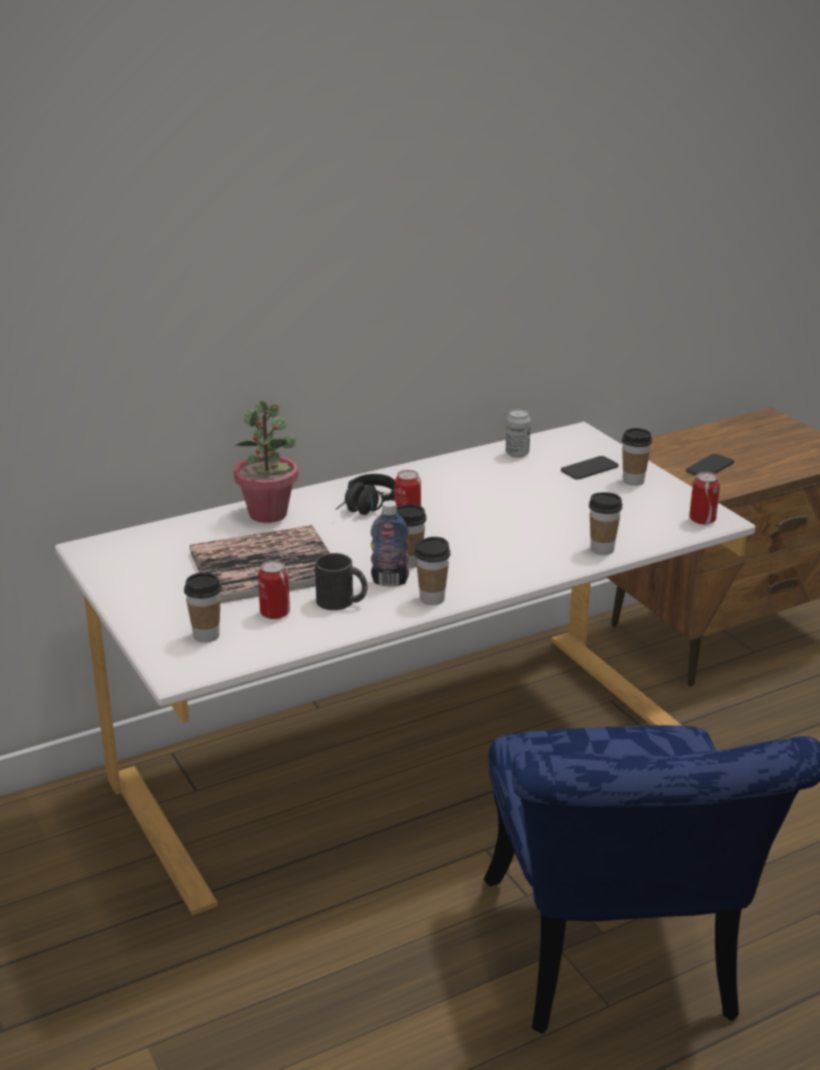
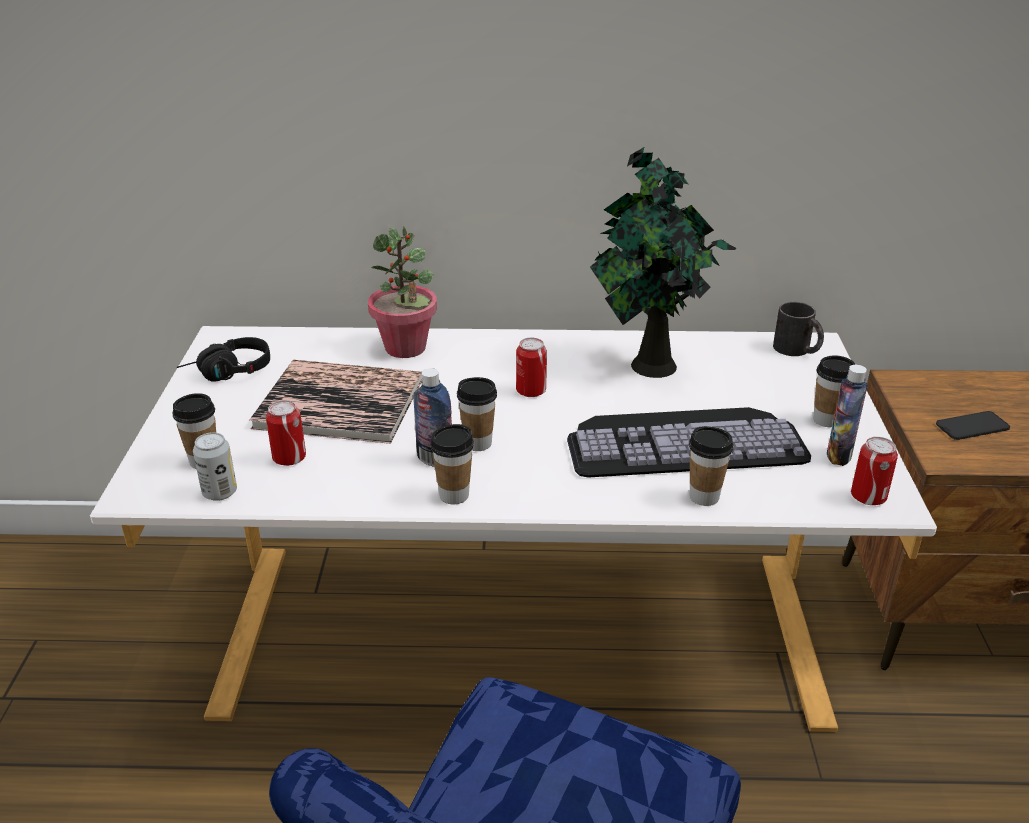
camera: 30 degrees right, 5 degrees up
black mug [315,553,368,610] -> black mug moved to [773,302,824,356]
black headphones [335,474,395,515] -> black headphones moved to [177,337,270,382]
can [506,410,531,458] -> can moved to [193,432,237,501]
phone [561,456,619,480] -> none
none -> keyboard [567,407,811,478]
none -> potted plant [590,147,736,378]
none -> bottle [827,365,868,466]

